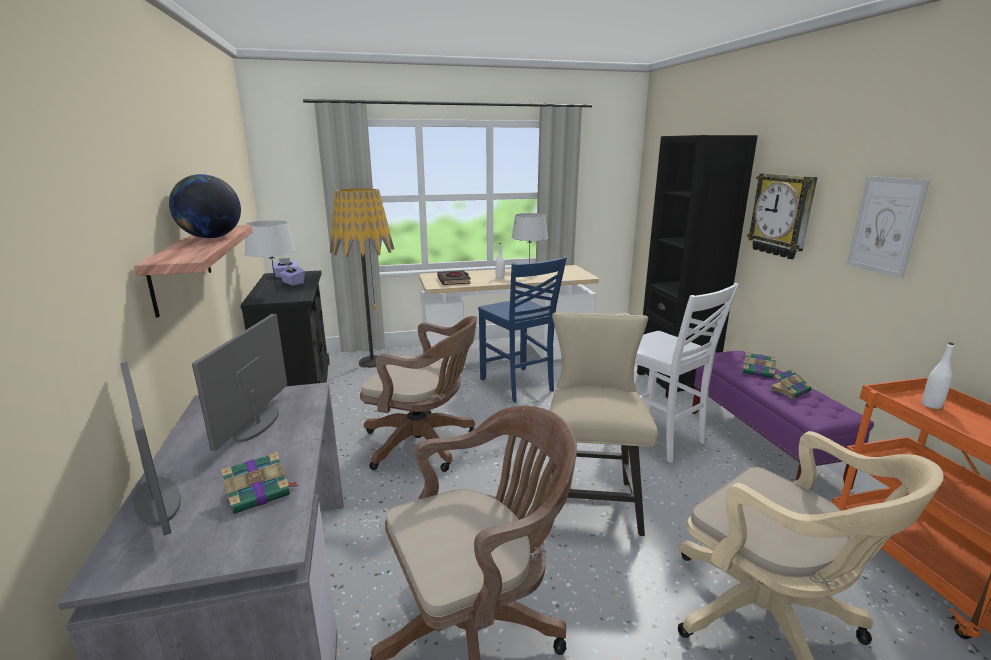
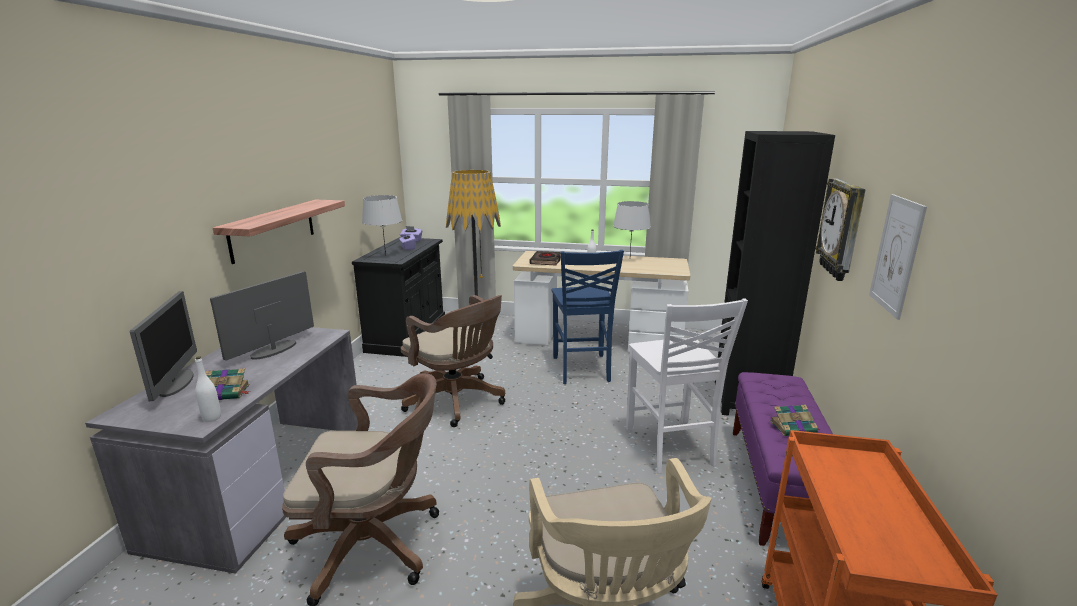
camera: 25 degrees right, 0 degrees up
globe [169,174,241,239] -> none
beige chair [550,312,658,536] -> none
book [742,352,777,379] -> none
white bottle [922,342,955,409] -> white bottle moved to [195,356,221,422]

